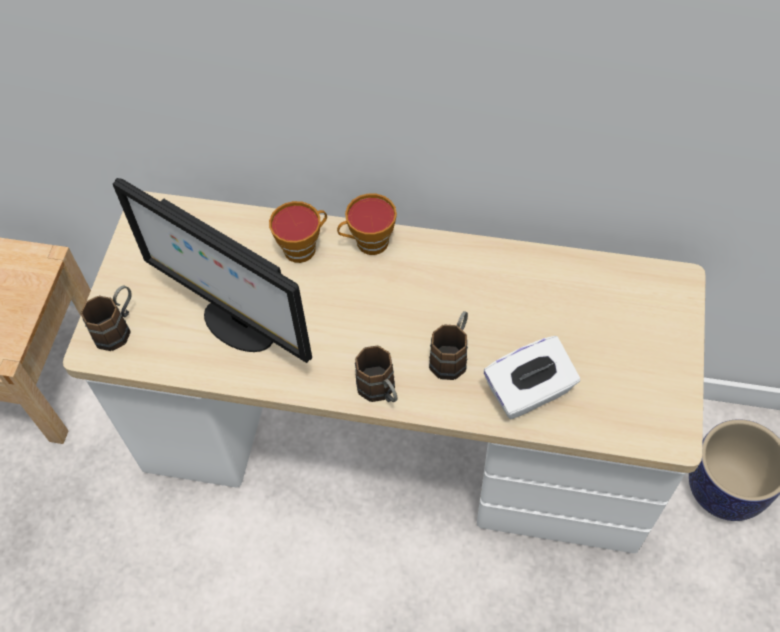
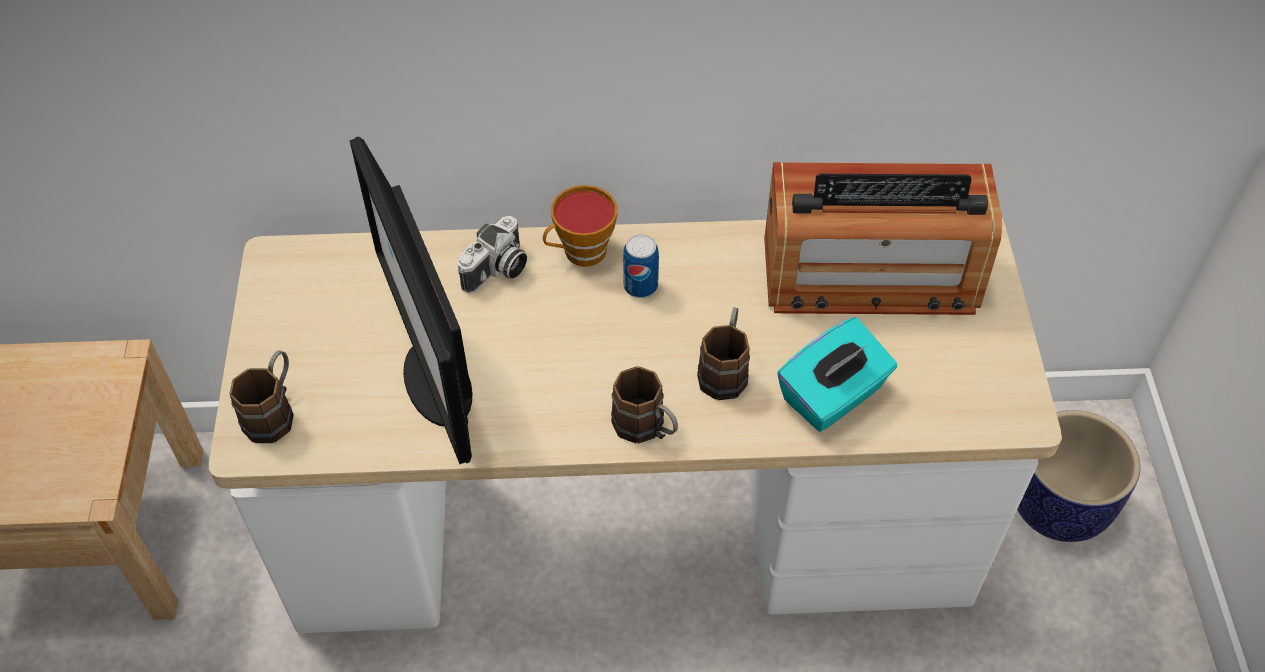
camera: 15 degrees left, 5 degrees down
monitor [113,178,312,363] -> monitor turned 45 degrees clockwise [349,136,472,464]
cup [269,201,327,263] -> camera [457,216,527,294]
white tissue box [484,336,580,419] -> turquoise tissue box [777,317,897,432]
none -> can [623,234,659,298]
none -> radio [764,162,1002,315]

